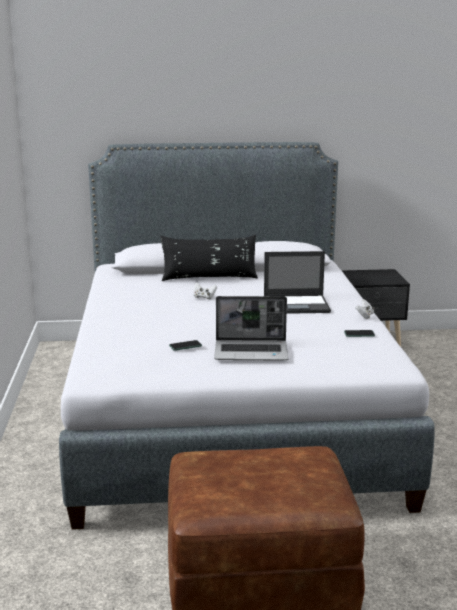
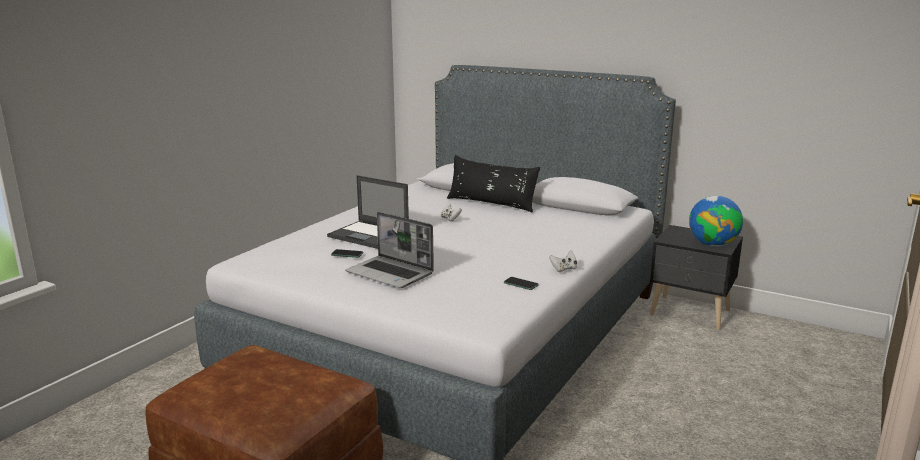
camera: 35 degrees right, 0 degrees up
laptop [264,251,331,314] -> laptop moved to [327,175,409,249]
none -> globe [689,196,743,247]

